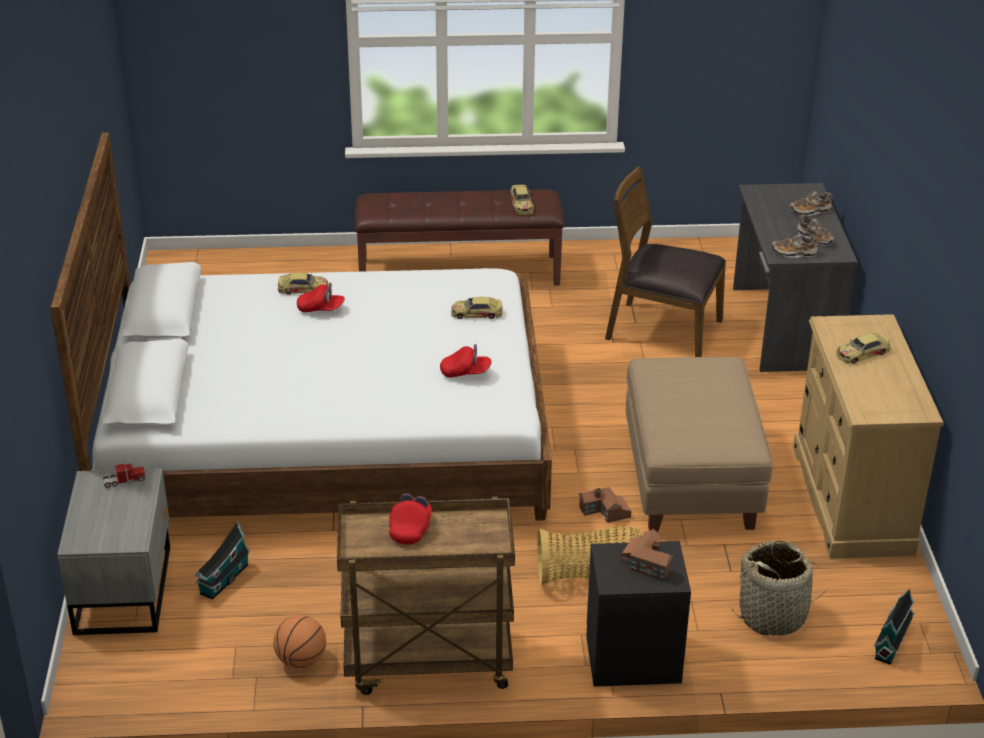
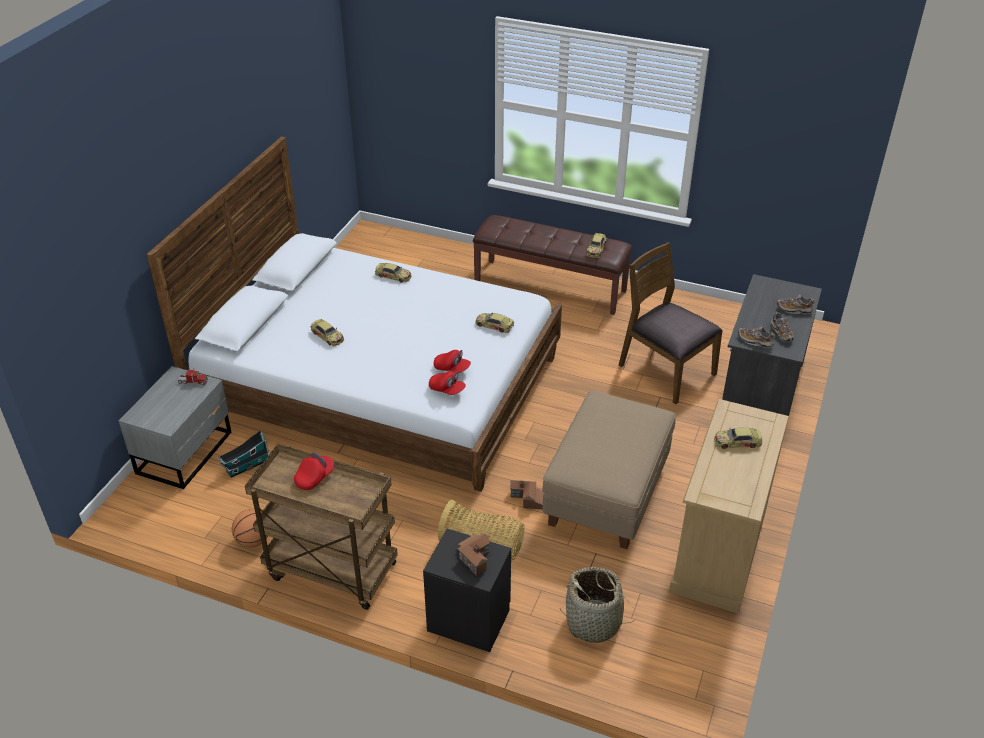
camera: 25 degrees right, 5 degrees up
red cap [297,283,345,313] -> red cap moved to [429,371,466,395]
toy house [874,589,915,665] -> none
none -> toy car [311,319,344,346]

